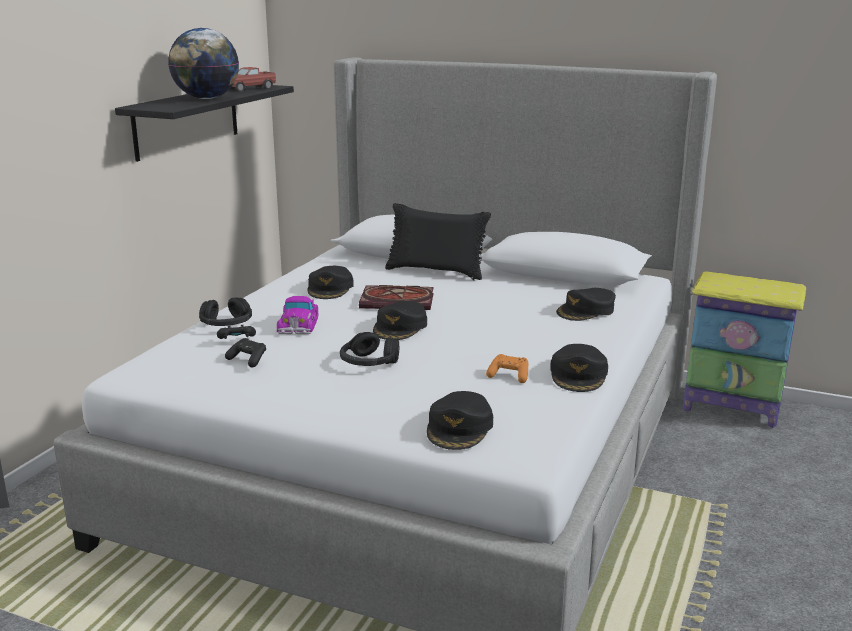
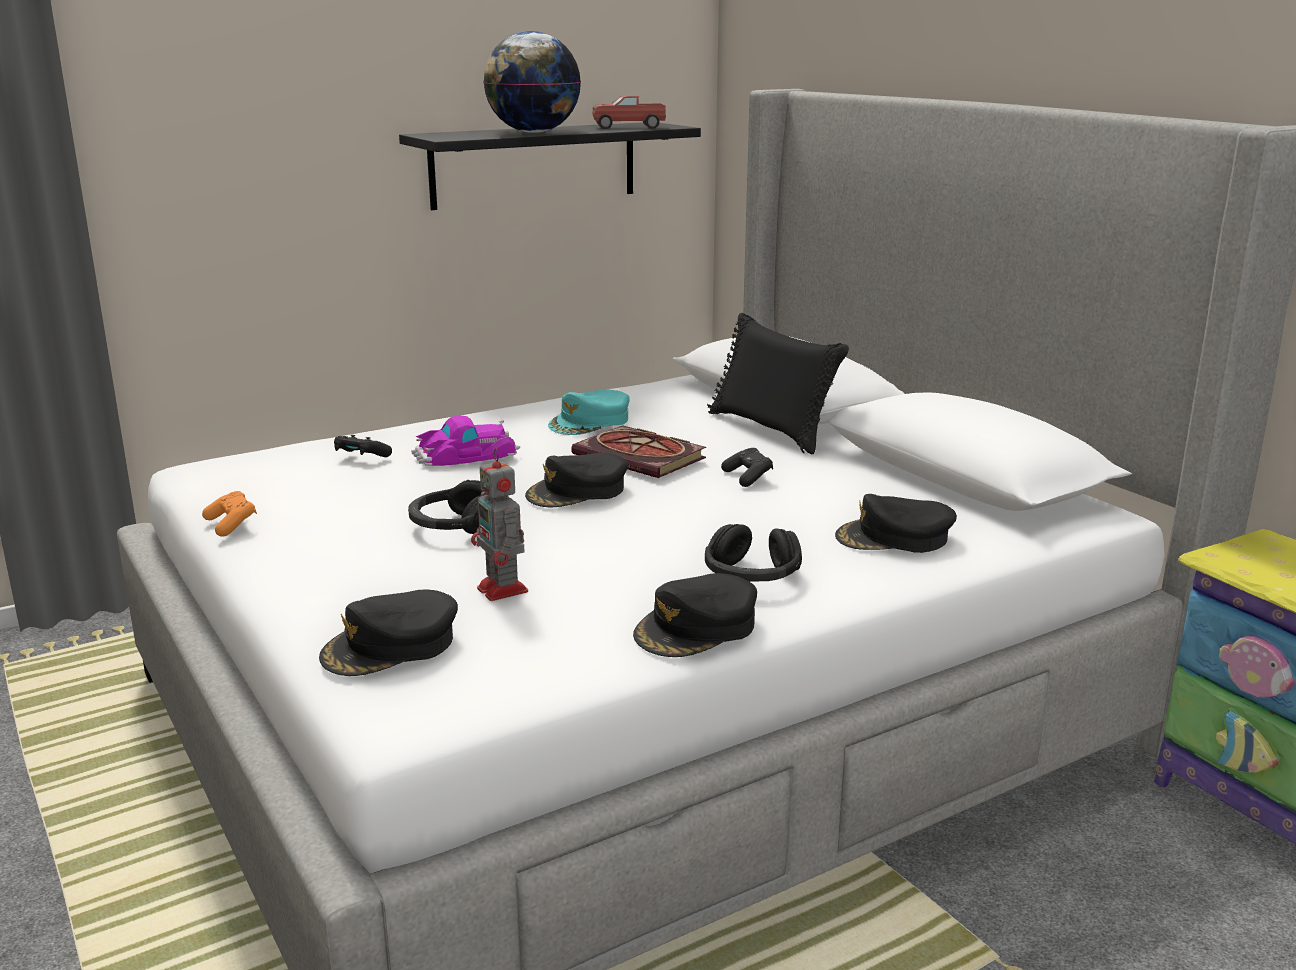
camera: 35 degrees right, 0 degrees up
black headphones [199,297,252,326] -> black headphones moved to [705,524,802,582]
black game controller [225,338,266,368] -> black game controller moved to [721,448,773,487]
toy car [277,296,318,334] -> toy car turned 150 degrees counterclockwise [412,415,520,466]
black cap [308,266,354,299] -> turquoise cap [548,389,630,435]
orange game controller [486,354,528,383] -> orange game controller moved to [202,491,257,537]
none -> toy robot [471,448,528,601]

